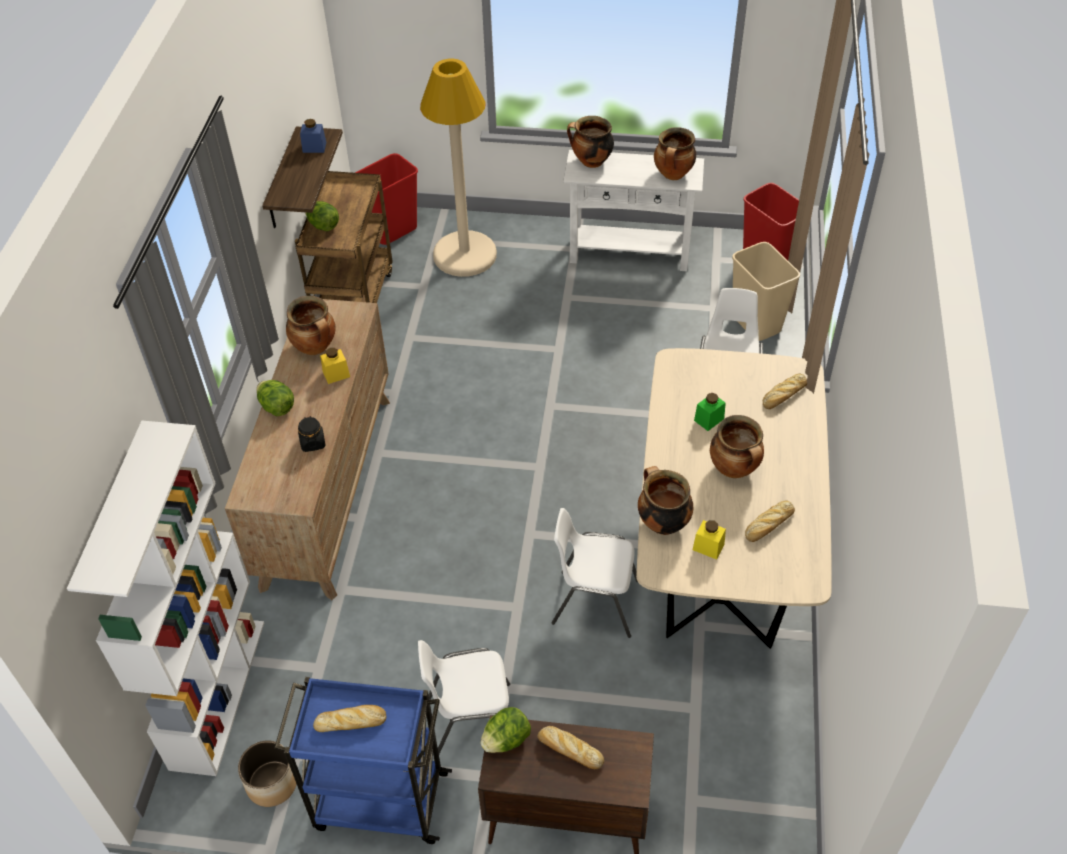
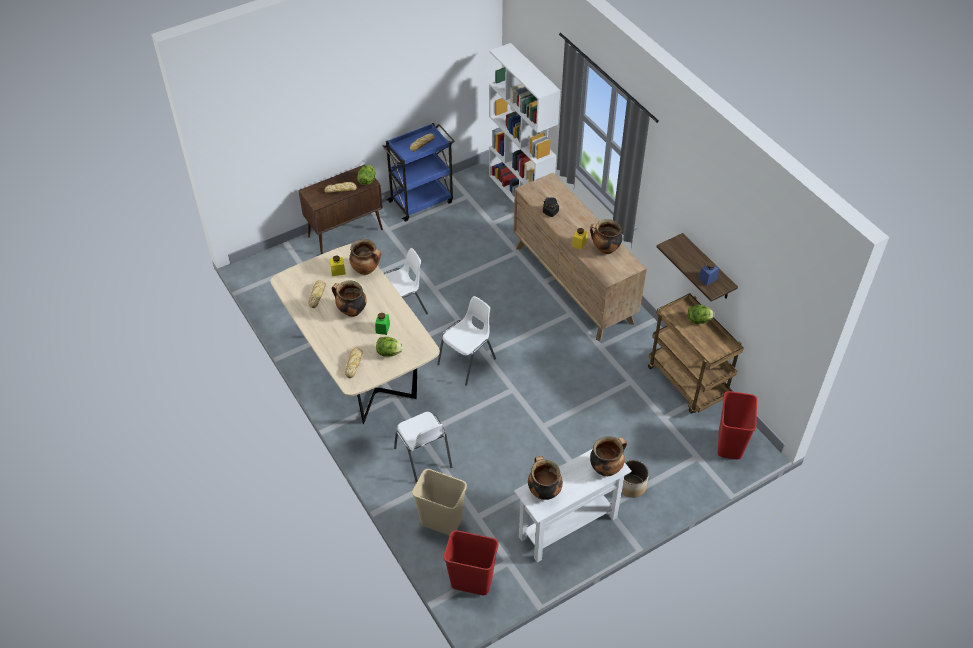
camera: 140 degrees right, 0 degrees up
planter [238,740,296,807] -> planter moved to [622,460,649,498]
lettuce [257,380,294,416] -> lettuce moved to [376,337,403,357]
white chair [418,640,510,754] -> white chair moved to [437,296,496,386]
beige floor lamp [420,59,497,277] -> none

